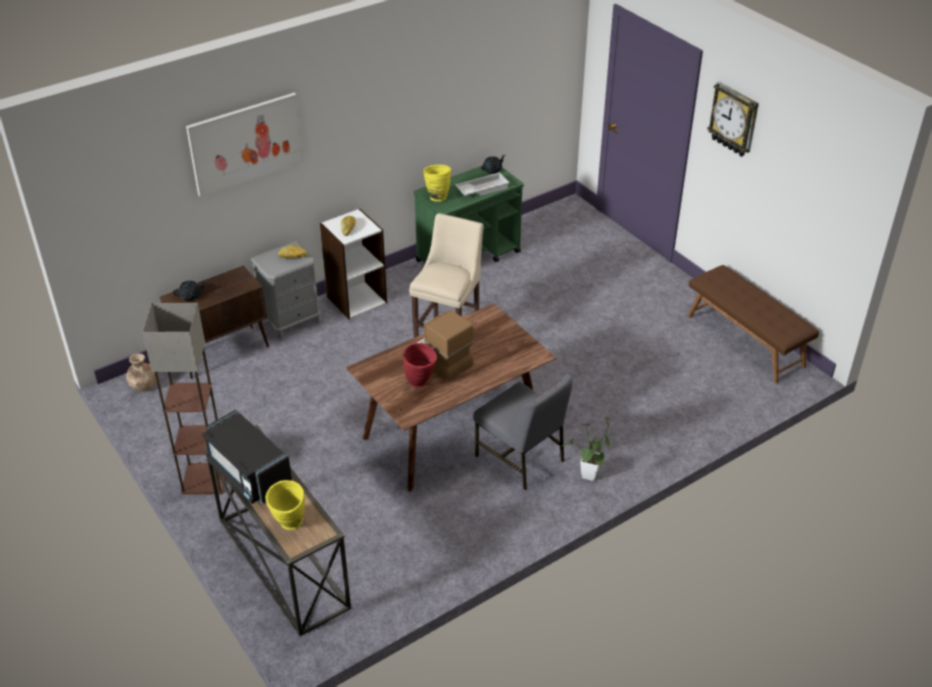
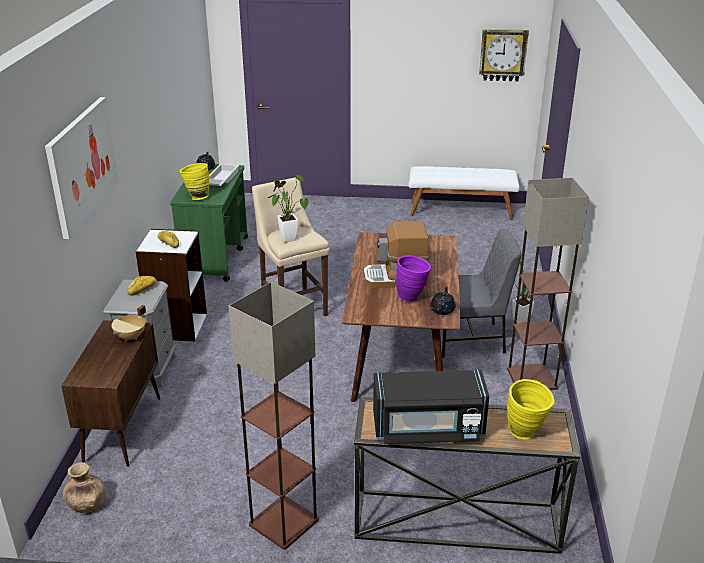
camera: 50 degrees left, 10 degrees down
black teapot [173,280,207,301] -> black teapot moved to [430,286,456,315]
red vase [403,343,437,388] -> purple vase [396,255,431,302]
brown bench [688,265,819,383] -> white bench [409,166,519,220]
wall clock [707,82,759,157] -> wall clock moved to [479,29,529,81]
none -> beige cooking pot [111,305,146,341]
none -> potted plant [268,175,308,242]
none -> floor lamp [507,178,589,390]

